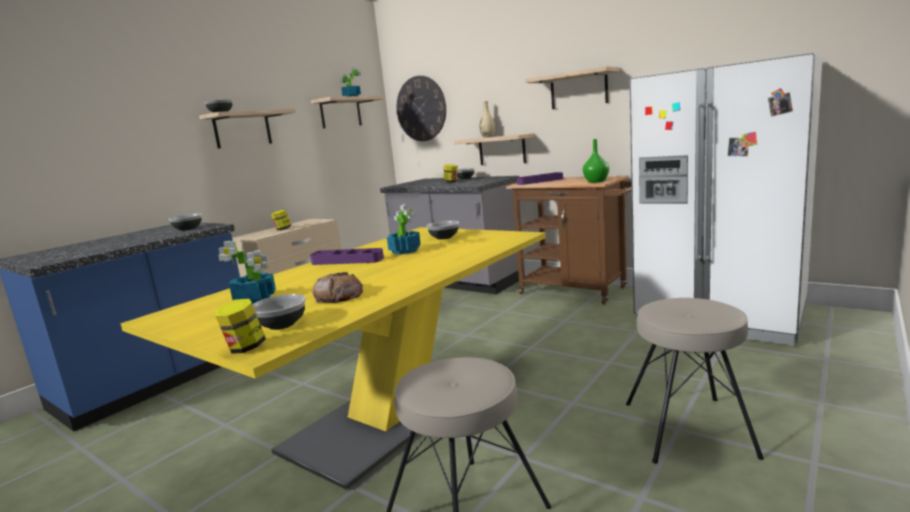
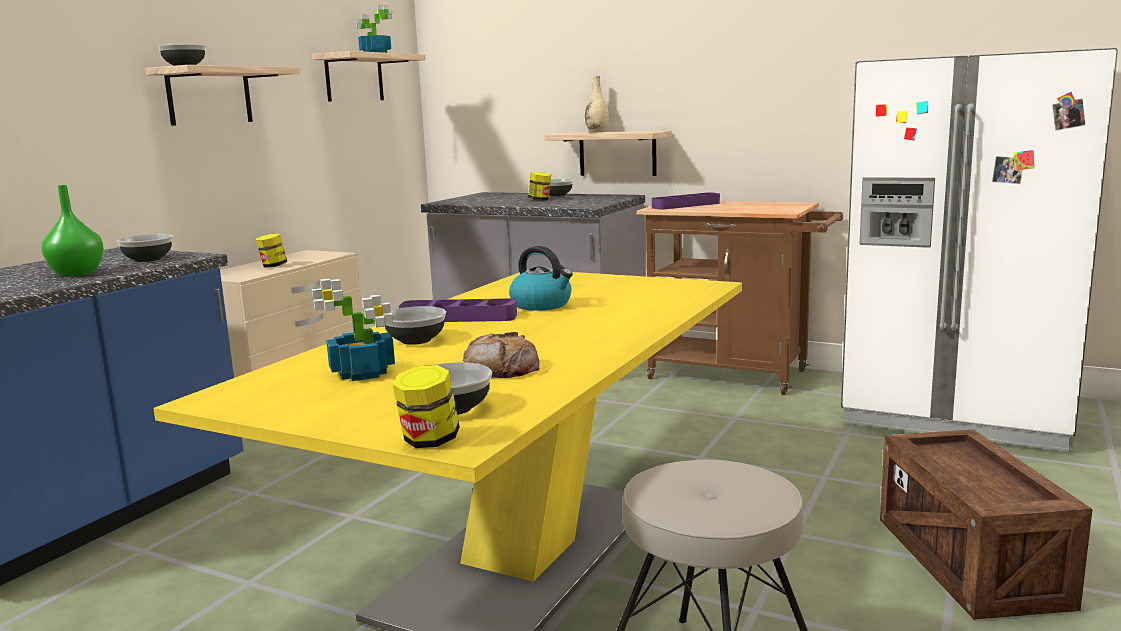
camera: 10 degrees left, 0 degrees up
potted plant [387,204,421,255] -> kettle [509,246,573,311]
wall clock [397,76,446,141] -> none
bowl [427,220,459,239] -> bowl moved to [385,306,446,345]
shelf [525,66,620,109] -> none
green vase [583,139,609,183] -> green vase moved to [41,185,104,276]
beige stool [626,298,764,464] -> crate [880,430,1092,620]

